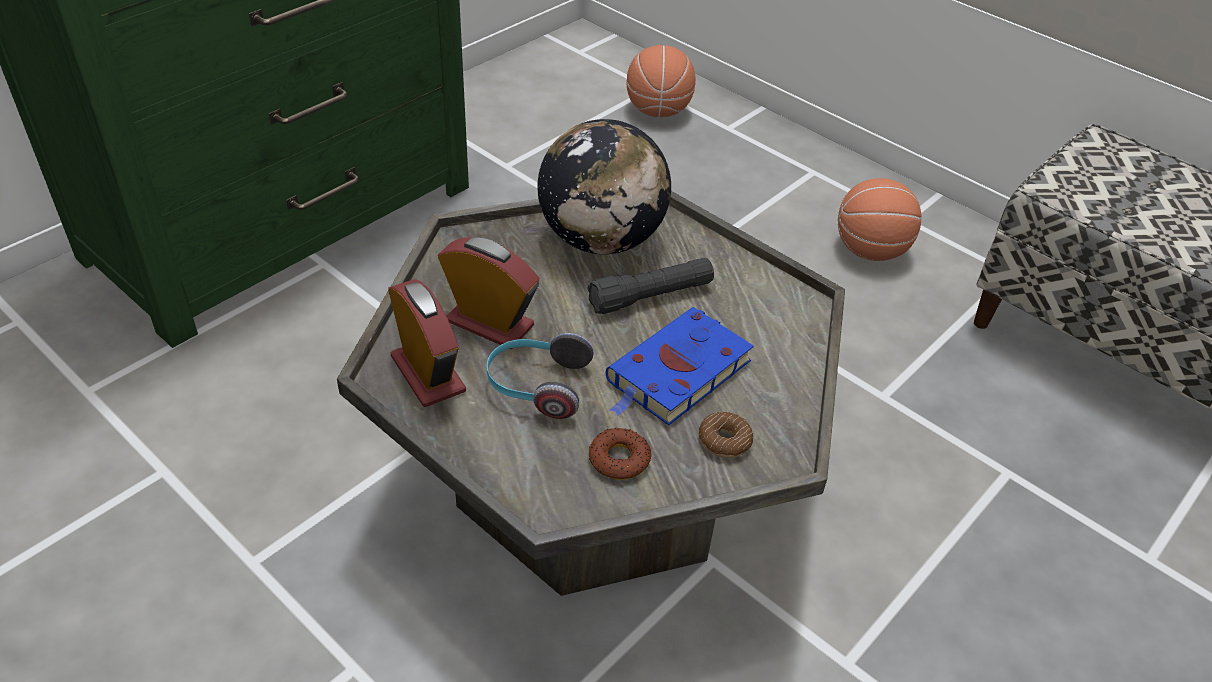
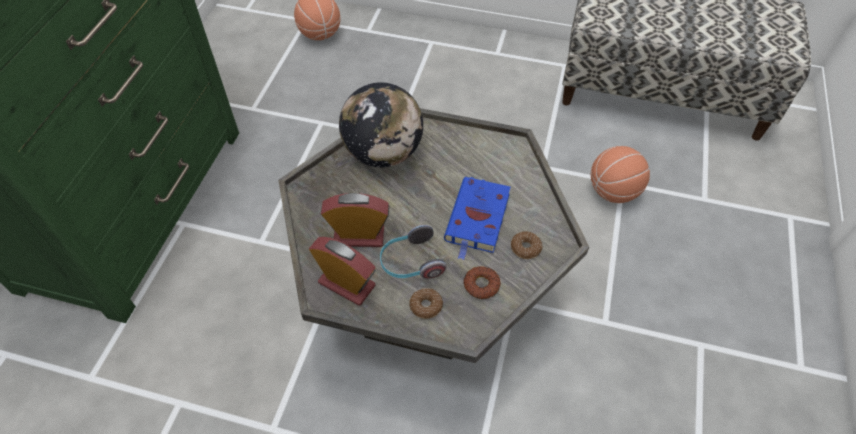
camera: 25 degrees left, 10 degrees up
black flashlight [587,258,714,314] -> none
basketball [838,178,922,261] -> basketball moved to [591,146,650,203]
none -> donut [410,288,443,319]

